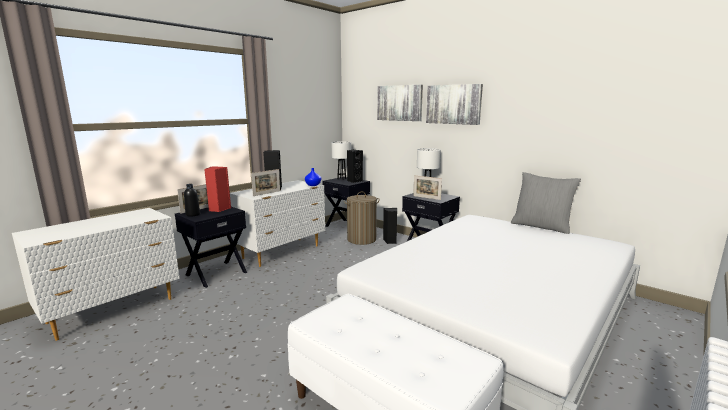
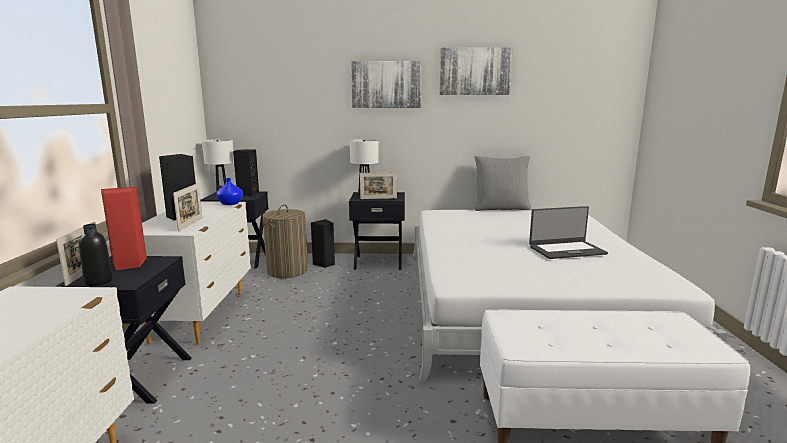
camera: 40 degrees left, 0 degrees up
picture [377,85,423,121] -> picture moved to [440,47,512,95]
none -> laptop [529,206,608,259]

